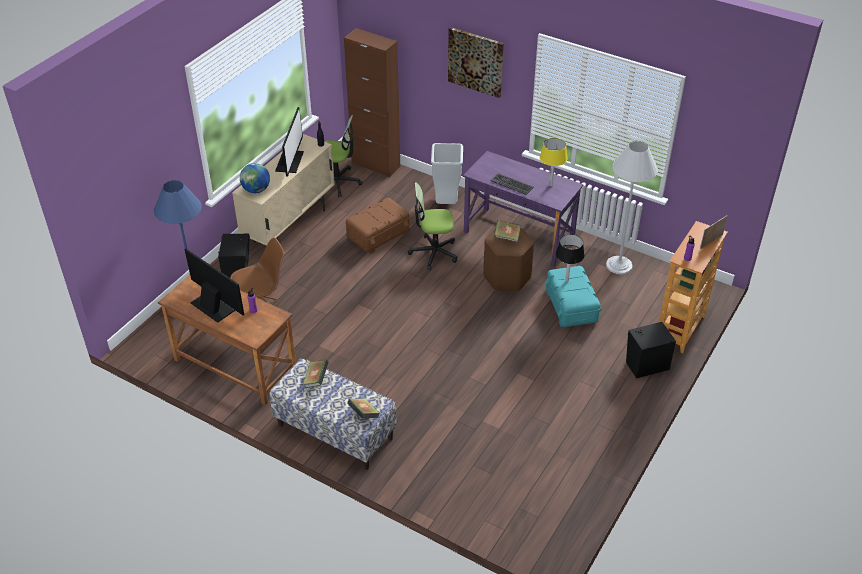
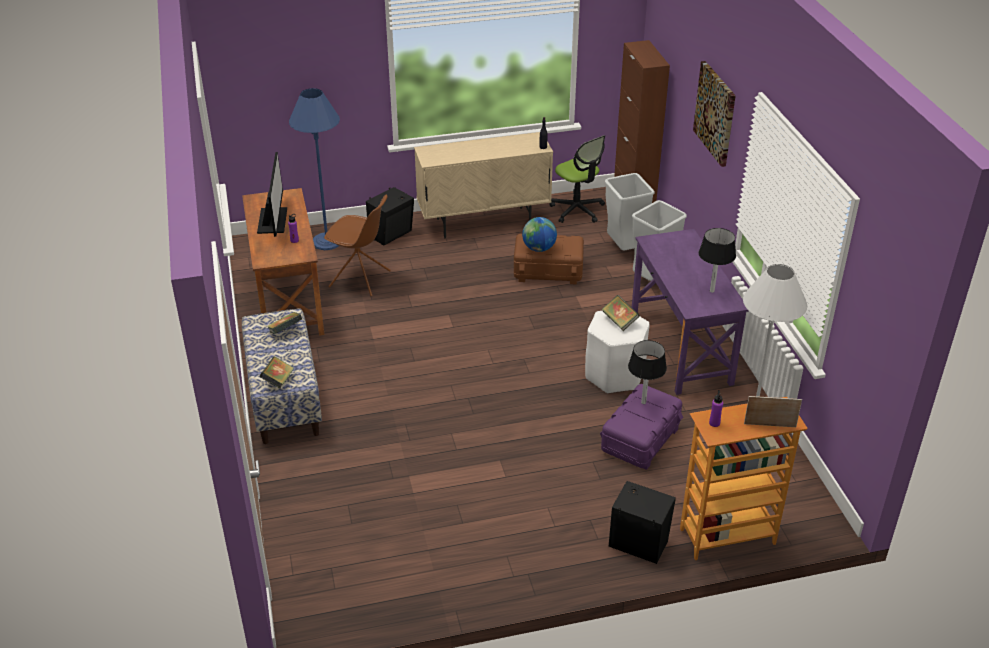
camera: 45 degrees right, 5 degrees down
globe [240,163,270,193] -> globe moved to [522,217,557,252]
monitor [275,107,304,177] -> none
office chair [408,182,457,270] -> none
brown stool [483,228,534,292] -> white stool [585,311,650,393]
keyboard [490,173,534,195] -> none
yellow table lamp [540,138,568,186] -> black table lamp [699,228,736,293]
turquoise storage box [545,266,601,327] -> purple storage box [600,384,683,470]
none -> grey trash can [605,173,655,250]

